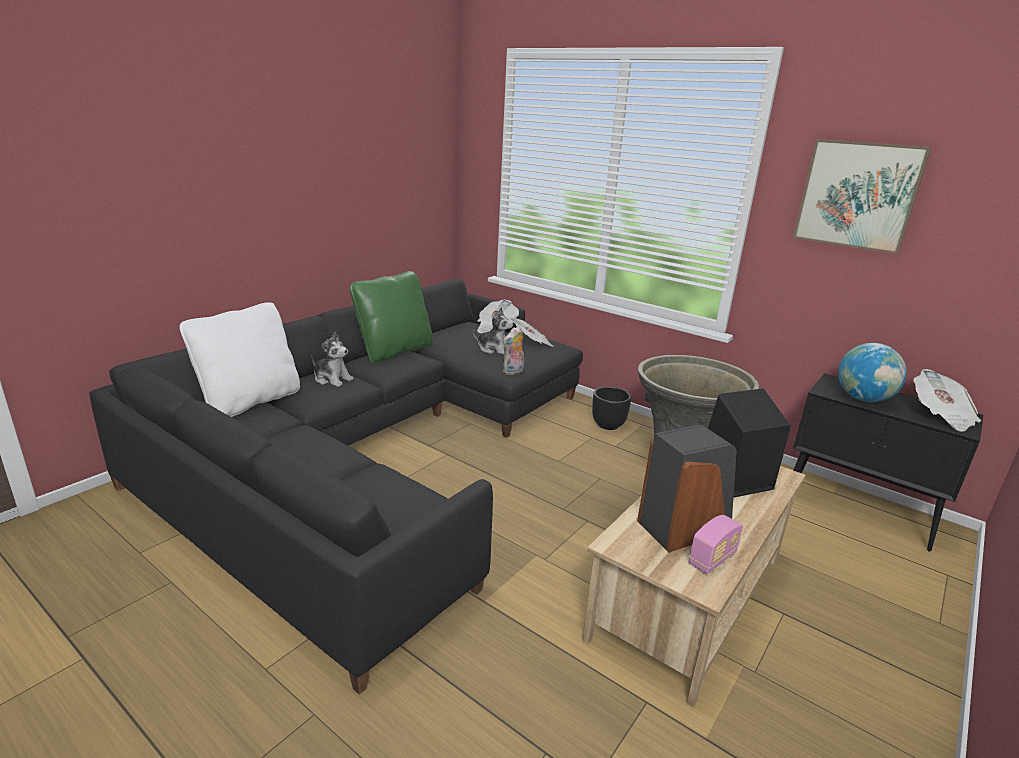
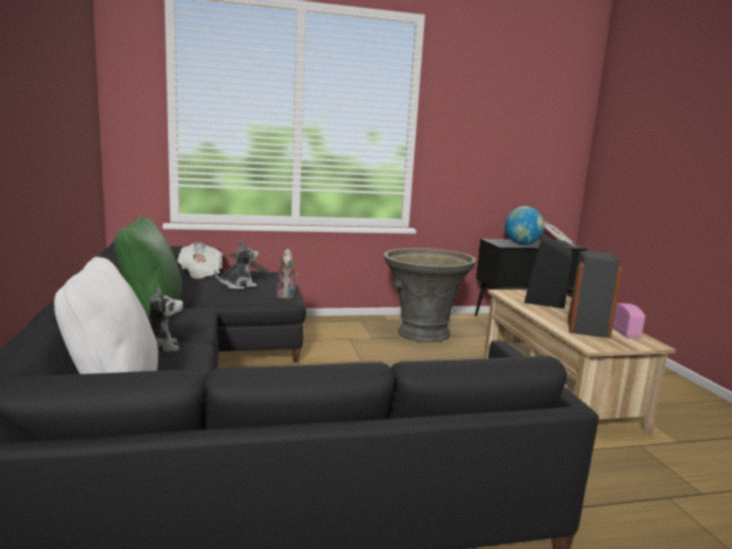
camera: 50 degrees left, 10 degrees down
black planter [592,387,631,430] -> none
picture [793,139,931,254] -> none

